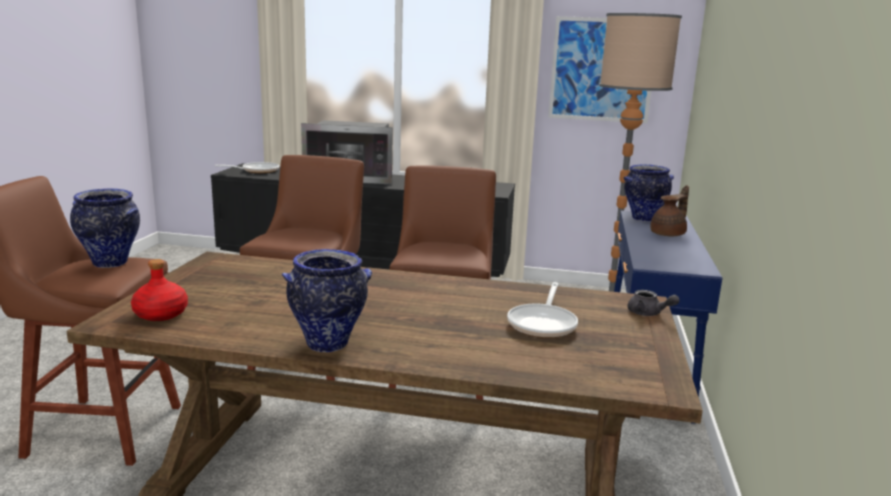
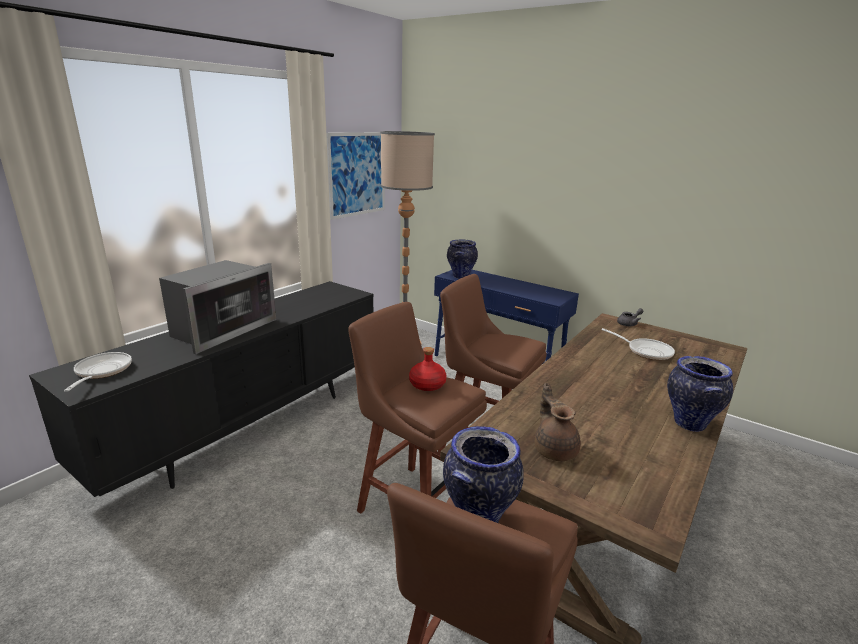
camera: 65 degrees left, 5 degrees up
red bottle [131,259,188,321] -> red bottle moved to [409,347,447,391]
brown teapot [650,185,689,236] -> brown teapot moved to [534,383,581,461]

